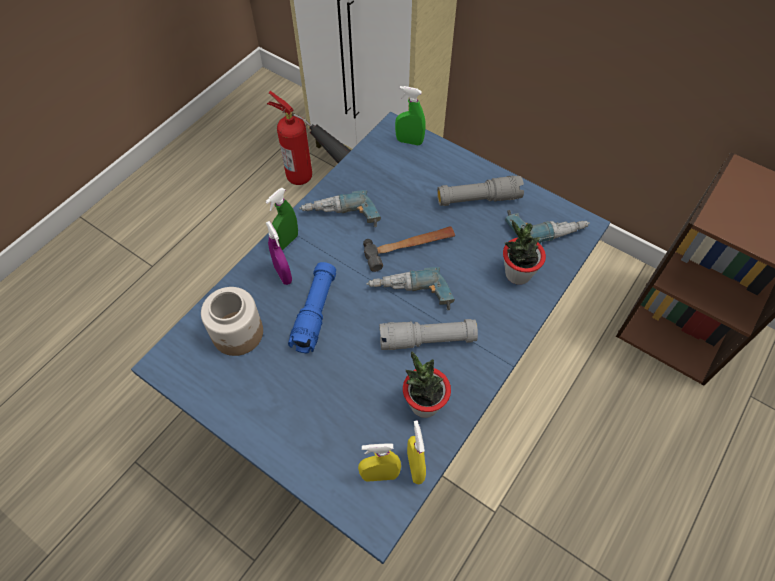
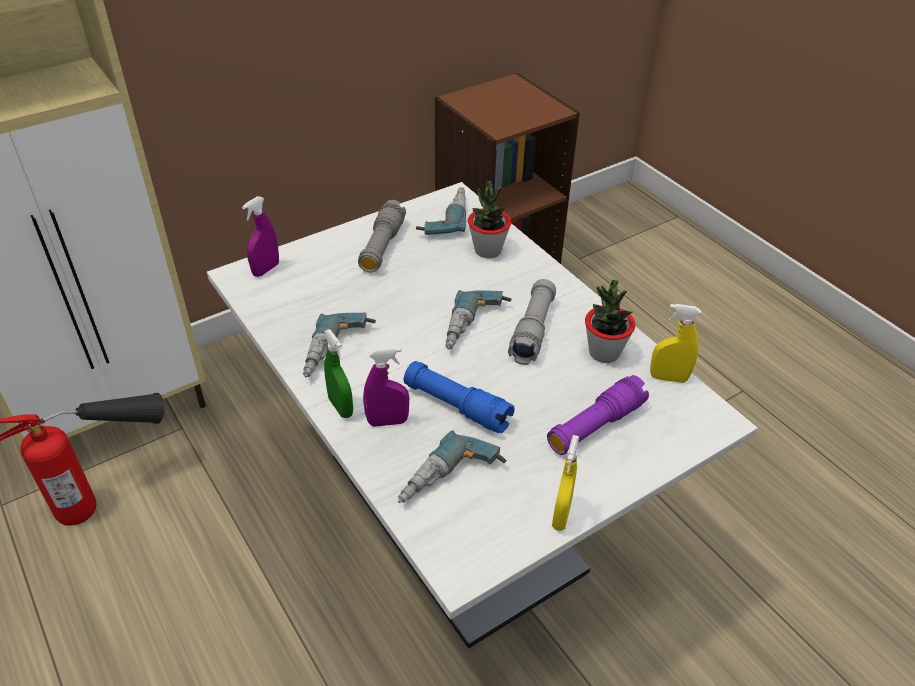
camera: 70 degrees left, 15 degrees down
blue dining table [131,112,610,564] -> white dining table [207,182,758,649]
jar [201,287,263,356] -> power drill [398,430,506,503]
yellow spray bottle [358,443,401,482] -> yellow spray bottle moved to [552,435,579,531]
hammer [363,226,455,272] -> none
green spray bottle [395,86,426,145] -> purple spray bottle [242,196,279,277]
none -> purple flashlight [547,375,649,455]

